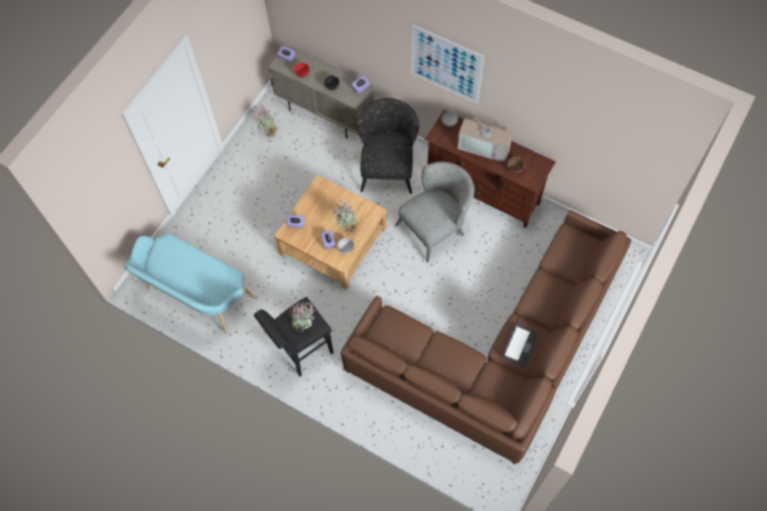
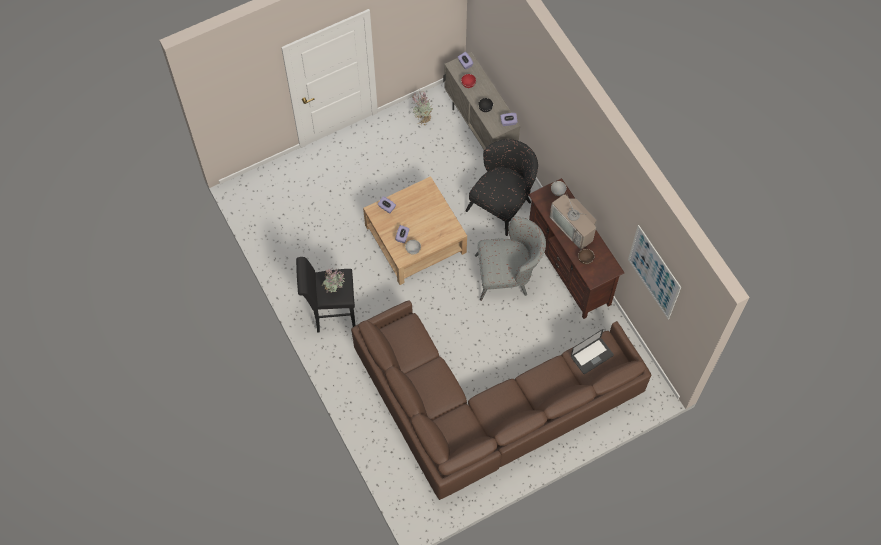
camera: 30 degrees right, 0 degrees up
turquoise bench [125,234,256,334] -> none
potted plant [331,199,360,235] -> none
picture [411,25,484,104] -> picture moved to [628,225,681,319]
laptop [502,315,539,368] -> laptop moved to [571,329,614,374]

